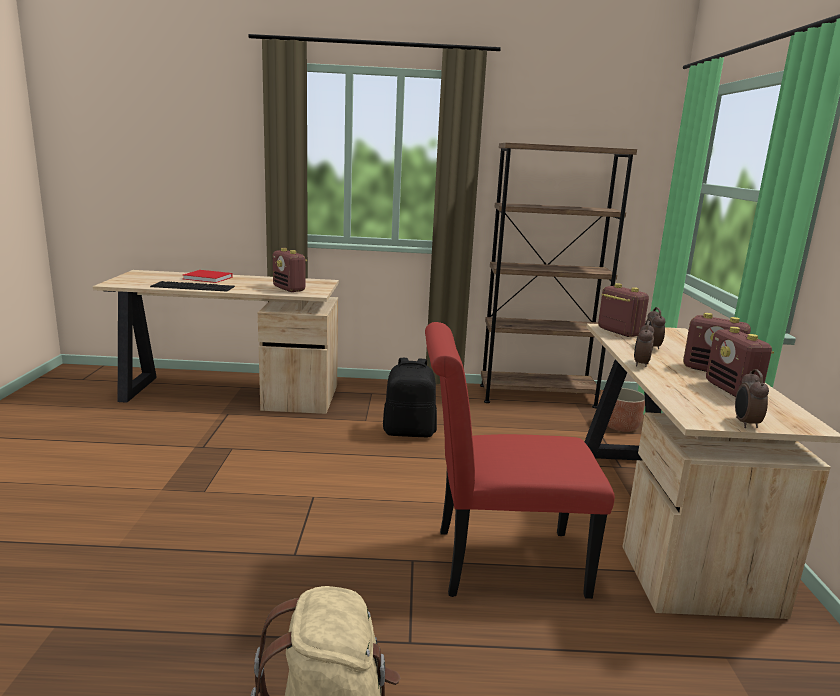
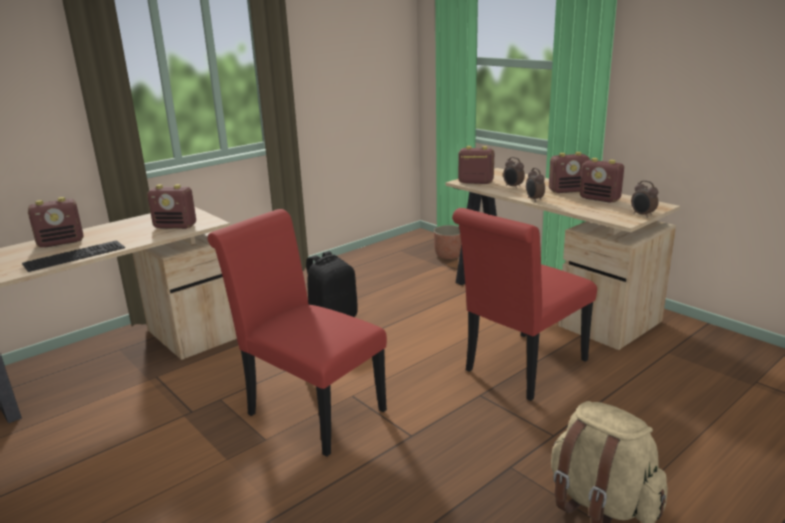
camera: 40 degrees left, 5 degrees up
red book [183,270,233,283] -> radio [28,197,83,247]
brown bookcase [480,143,637,409] -> none
none -> red chair [208,209,387,457]

